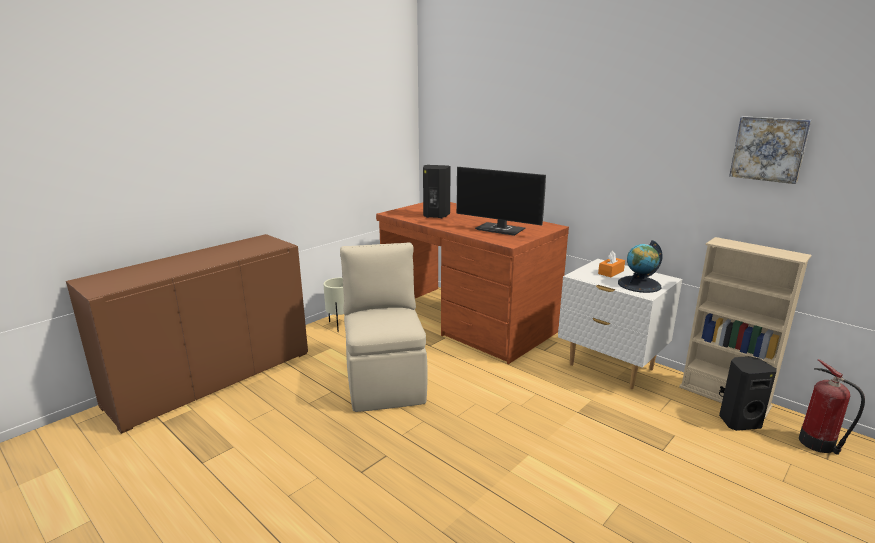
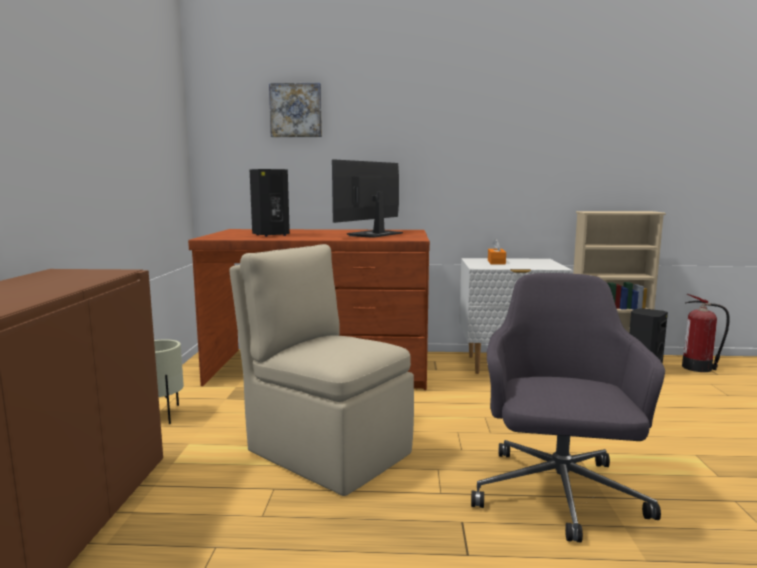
camera: 40 degrees left, 10 degrees down
monitor [456,167,546,236] -> monitor turned 135 degrees clockwise [332,159,403,238]
globe [618,240,663,293] -> none
picture [729,116,812,184] -> picture moved to [269,83,322,137]
none -> grey office chair [471,273,665,543]

